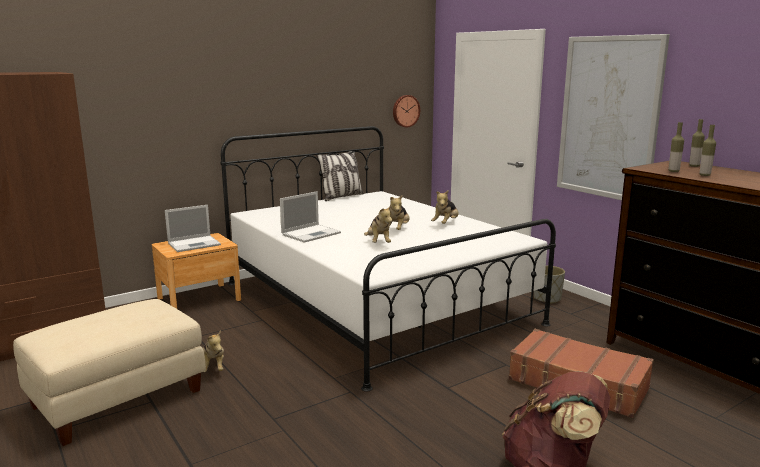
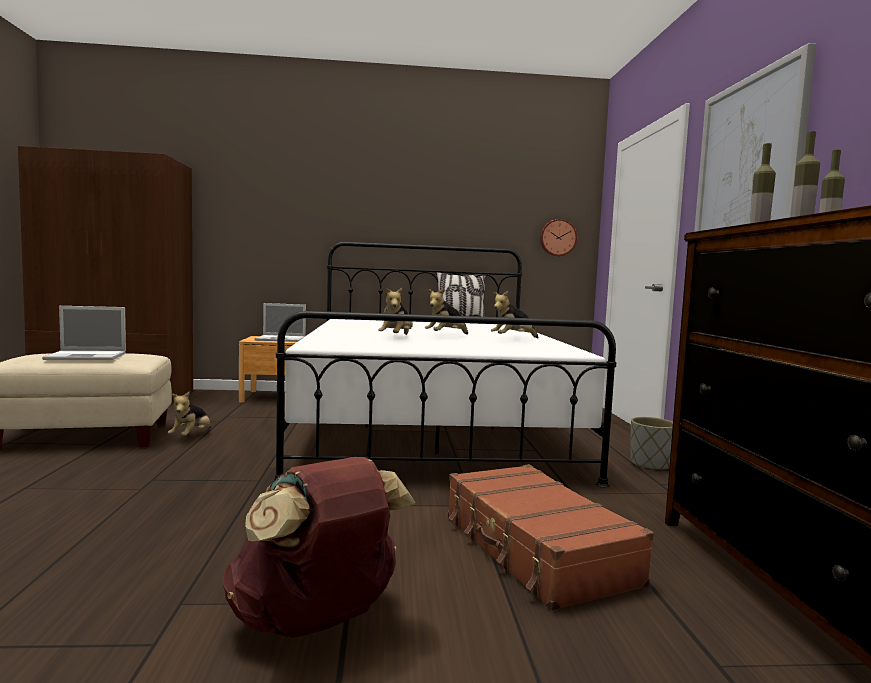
camera: 30 degrees right, 10 degrees down
laptop [280,191,341,243] -> laptop moved to [42,306,126,360]

